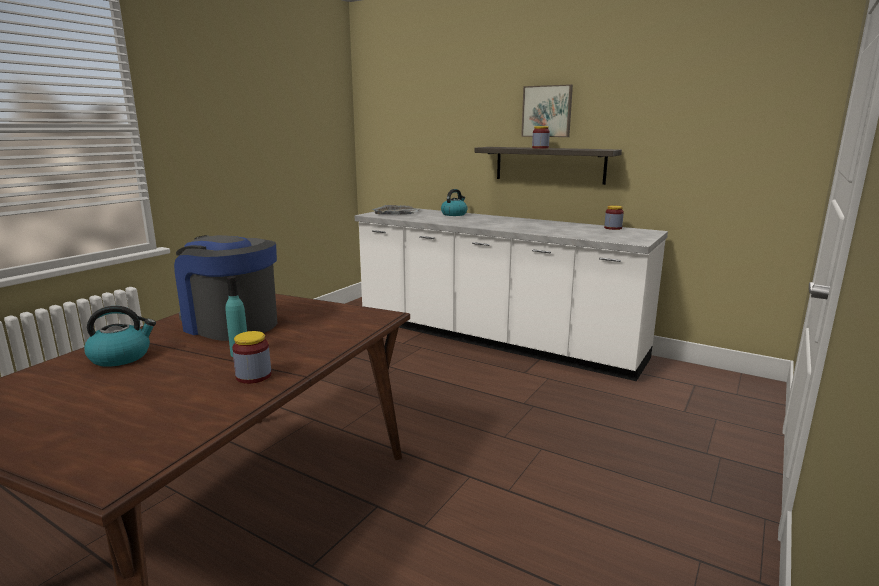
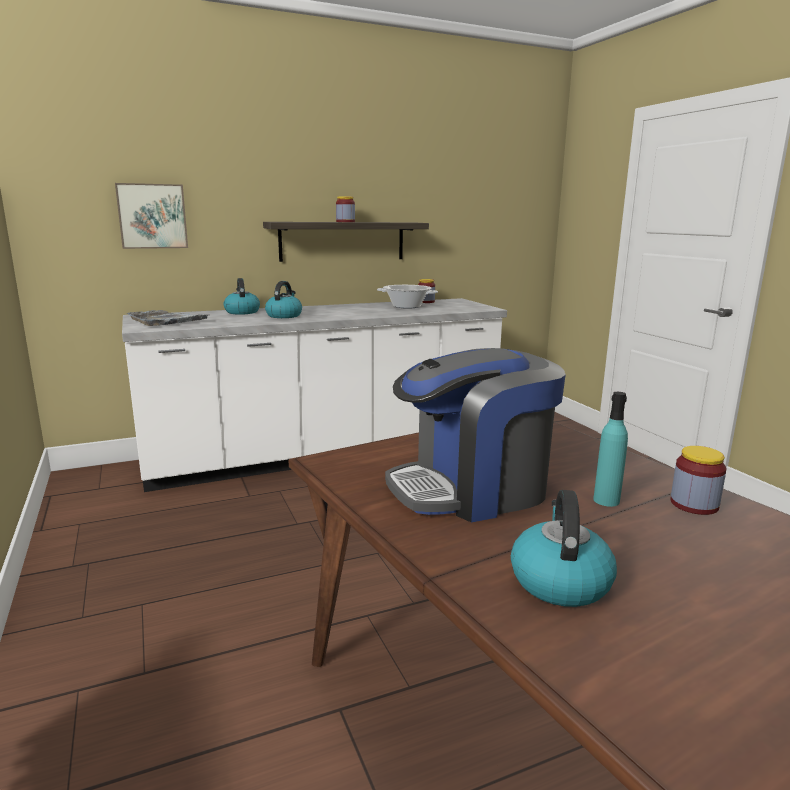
camera: 55 degrees left, 0 degrees up
picture [521,84,573,137] -> picture moved to [115,183,188,249]
none -> kettle [265,281,302,318]
none -> cooking pot [377,285,438,308]

